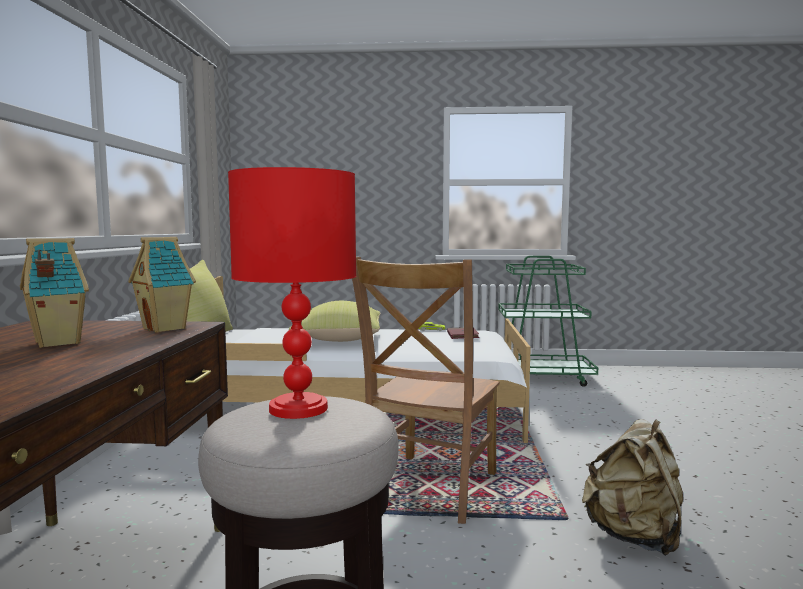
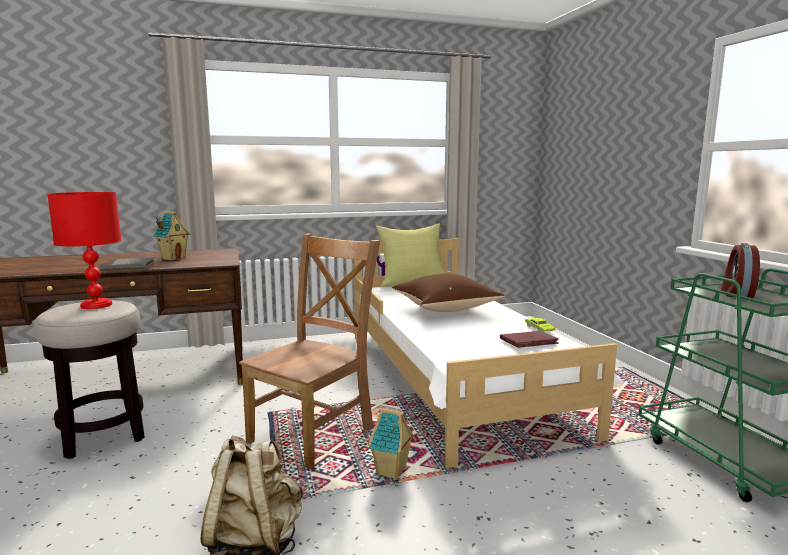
camera: 70 degrees right, 5 degrees up
toy house [128,237,196,333] -> toy house moved to [368,408,414,480]
yellow pillow [289,301,381,342] -> brown pillow [392,274,505,312]
brown chair [352,257,500,524] -> brown chair turned 120 degrees clockwise [239,234,380,469]
none -> grey book [100,257,155,270]
none -> alarm clock [720,243,760,298]

